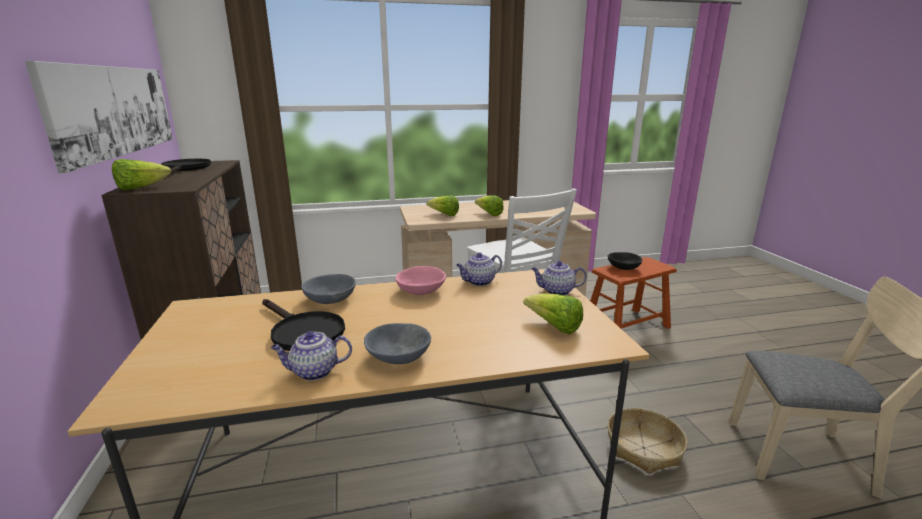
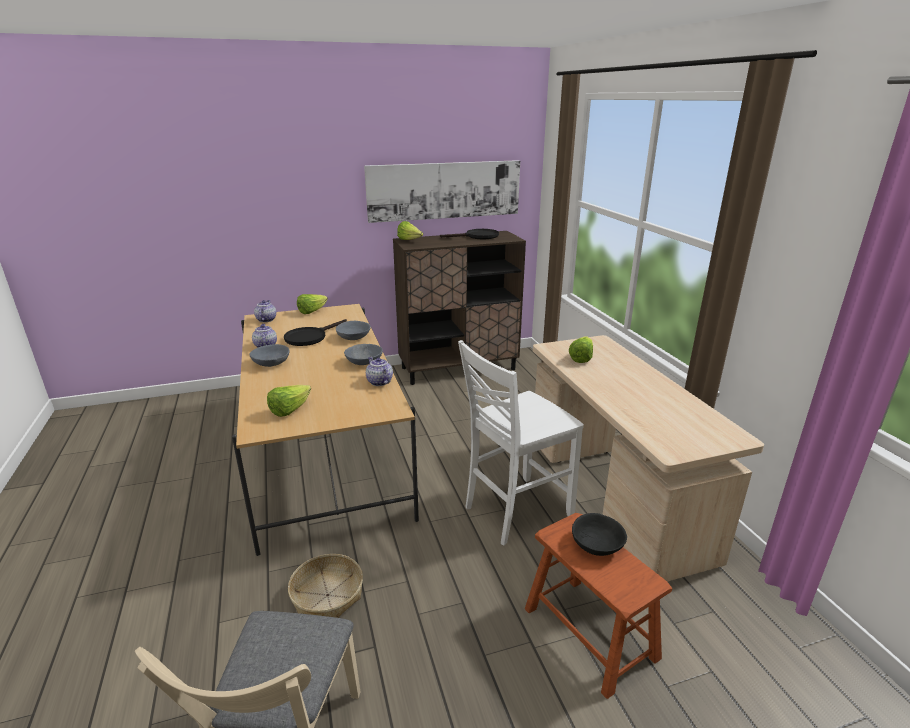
camera: 85 degrees right, 5 degrees up
pink bowl [396,266,446,295] -> grey bowl [344,344,383,365]
lettuce [475,195,504,216] -> lettuce moved to [297,294,328,314]
teapot [532,261,587,295] -> teapot moved to [254,300,276,322]

